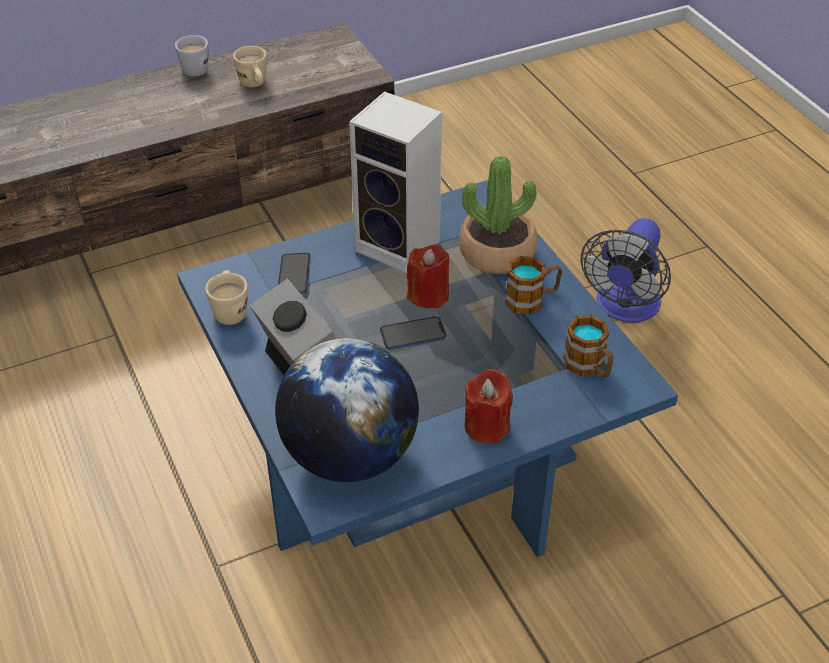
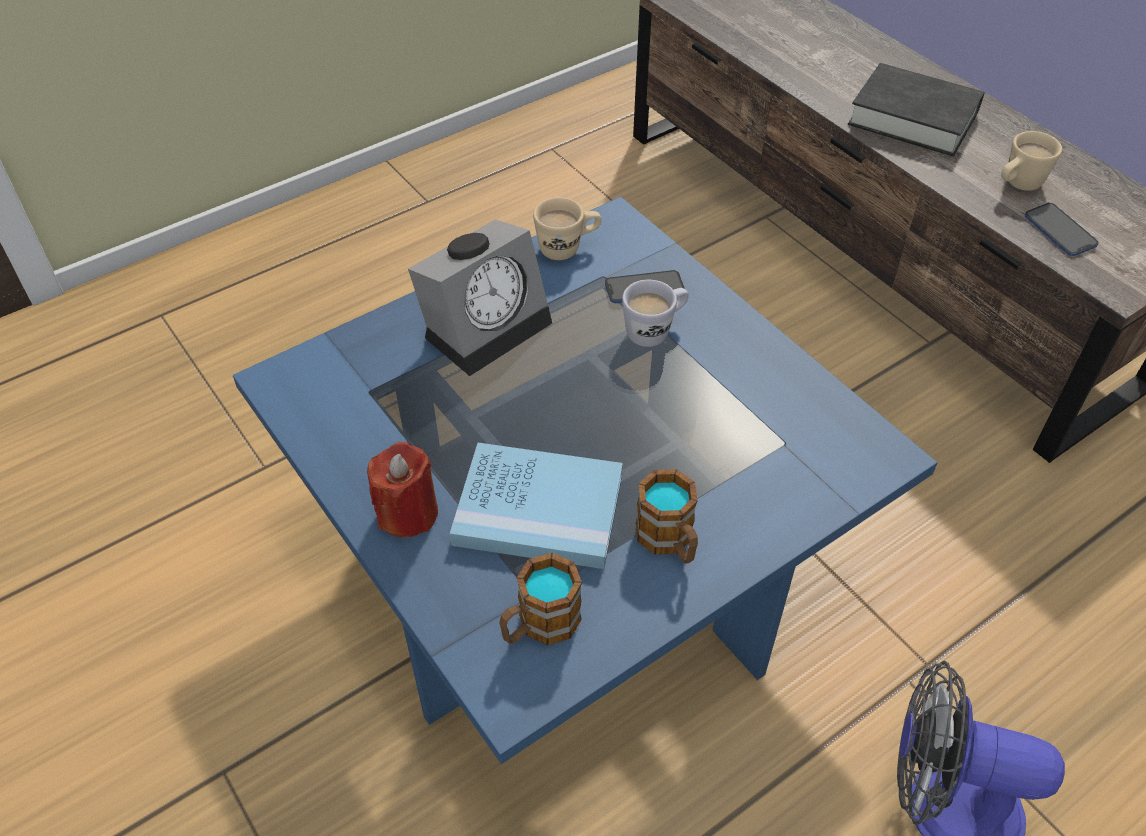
camera: 80 degrees right, 5 degrees up
white mug [175,35,209,76] -> white mug moved to [622,280,689,347]
globe [275,338,419,482] -> none
speaker [349,91,442,273] -> none
phone [380,316,446,350] -> phone moved to [1025,203,1098,256]
red candle [407,244,450,309] -> none
potted plant [459,156,538,274] -> none
none -> blue book [450,443,623,569]
none -> black book [848,63,984,156]

